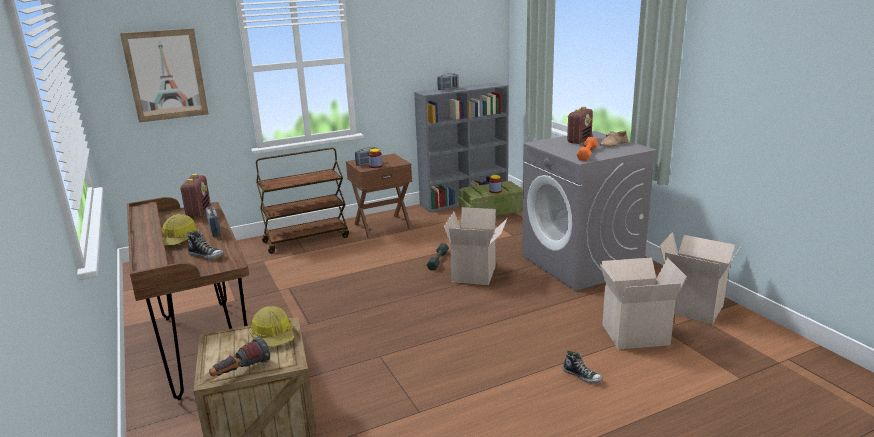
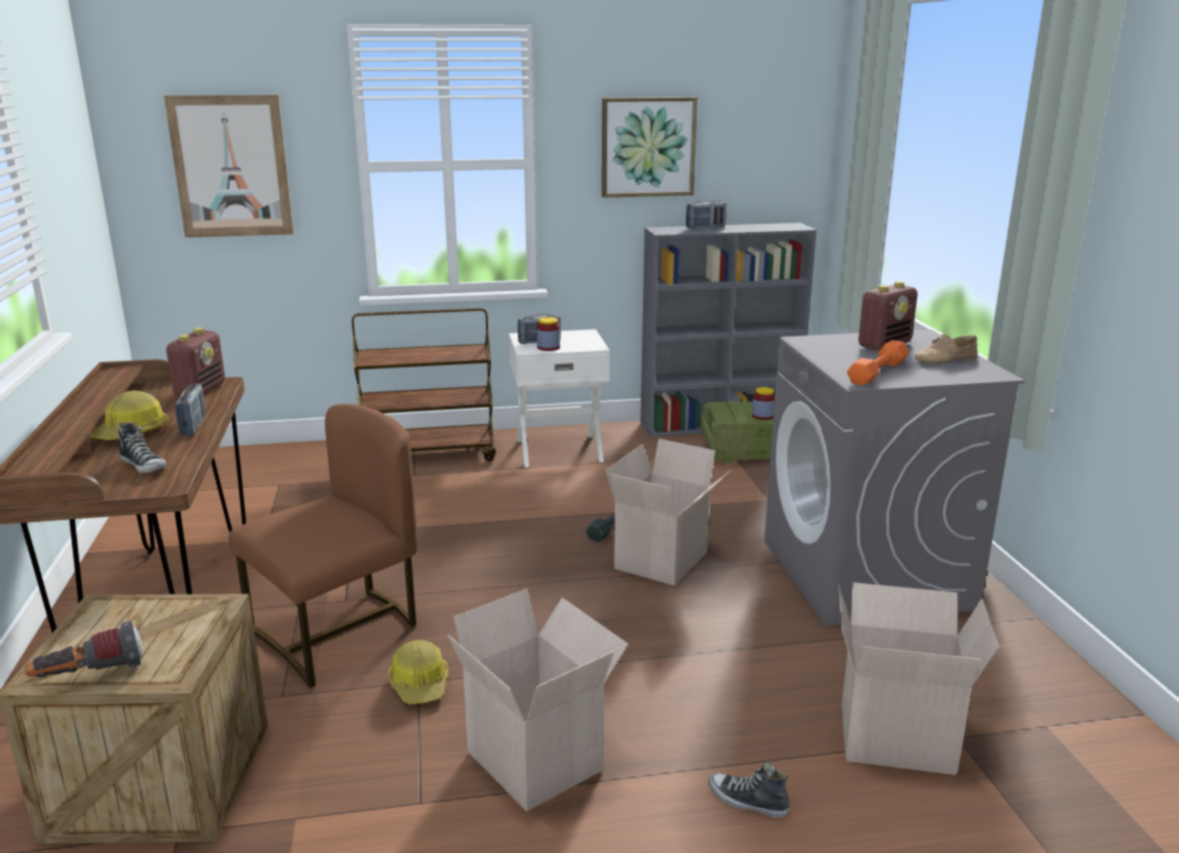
camera: 15 degrees right, 0 degrees up
hard hat [249,306,294,347] -> hard hat moved to [388,640,448,704]
brown nightstand [346,154,412,238] -> white nightstand [509,329,610,468]
shoe [563,350,603,384] -> shoe turned 150 degrees clockwise [708,762,790,818]
cardboard box [660,232,741,324] -> cardboard box moved to [448,589,628,811]
none -> brown chair [229,404,418,688]
none -> picture [602,97,697,198]

